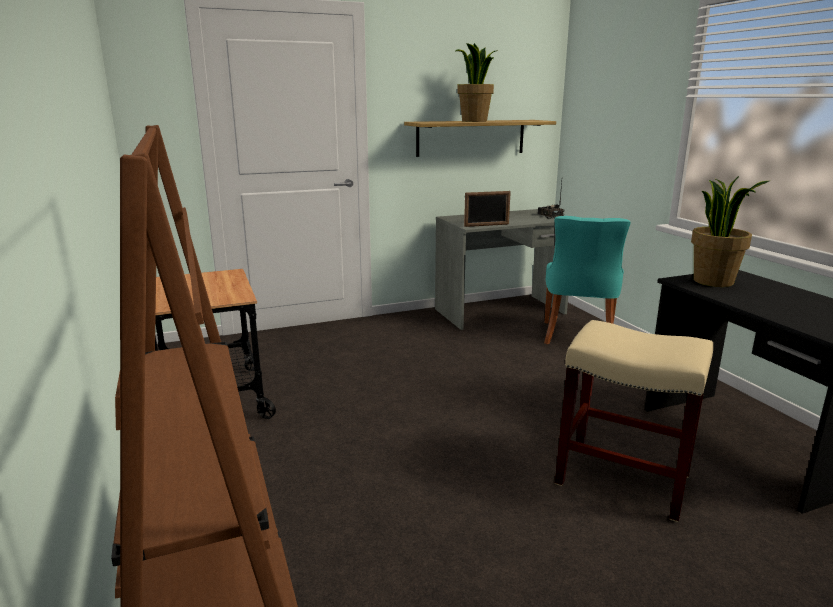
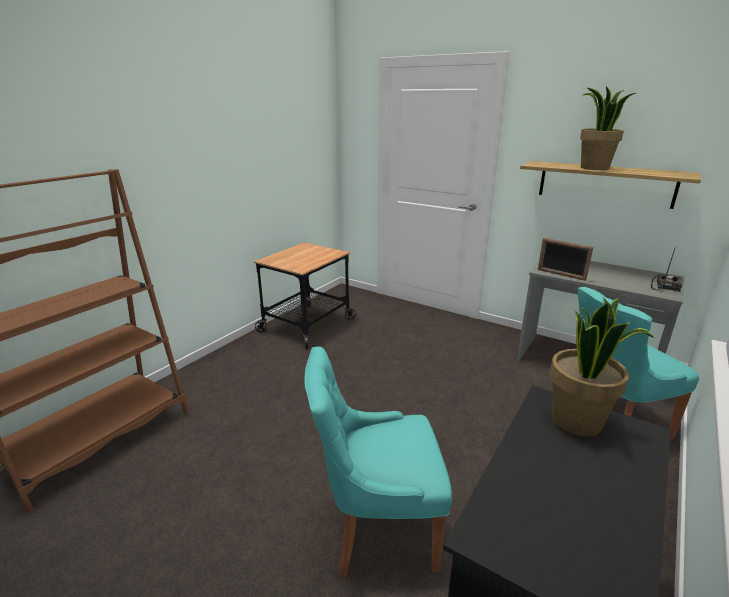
camera: 55 degrees right, 5 degrees up
beige stool [555,320,713,522] -> turquoise chair [304,347,452,578]

